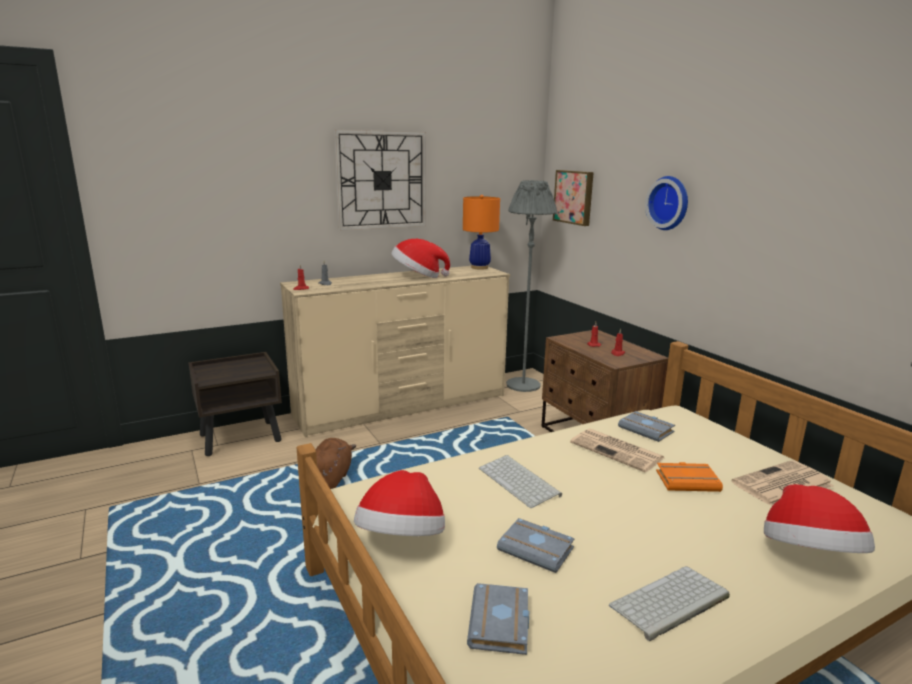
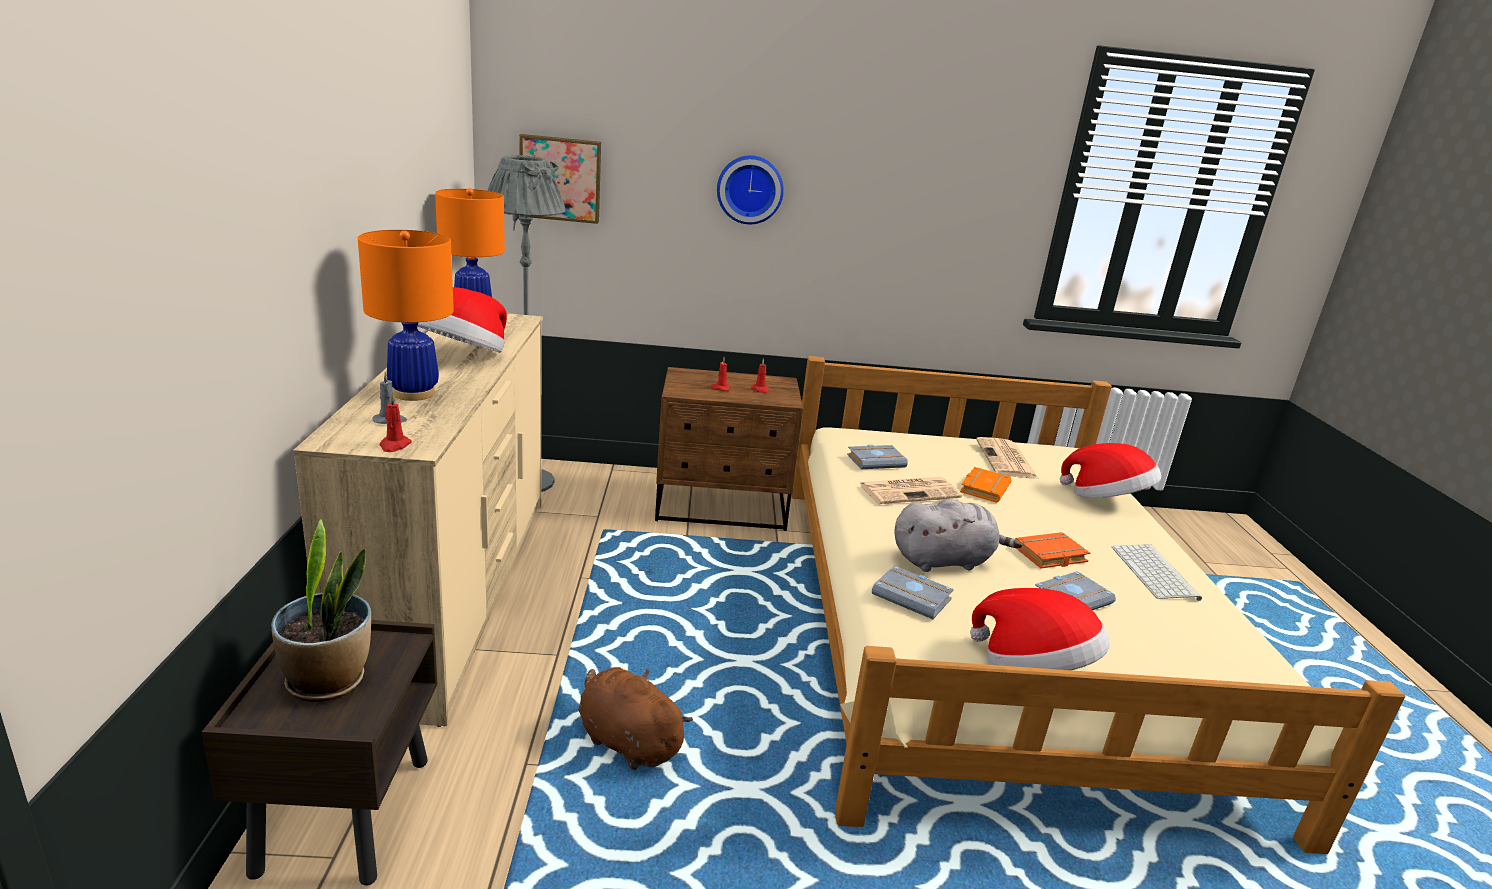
camera: 65 degrees left, 5 degrees up
wall clock [334,130,426,230] -> none
grey book [467,583,529,655] -> grey book moved to [872,566,954,619]
keyboard [479,455,562,508] -> grey plush toy [894,499,1023,572]
none -> potted plant [271,519,371,702]
none -> orange table lamp [358,230,454,401]
none -> orange book [1015,532,1091,568]

